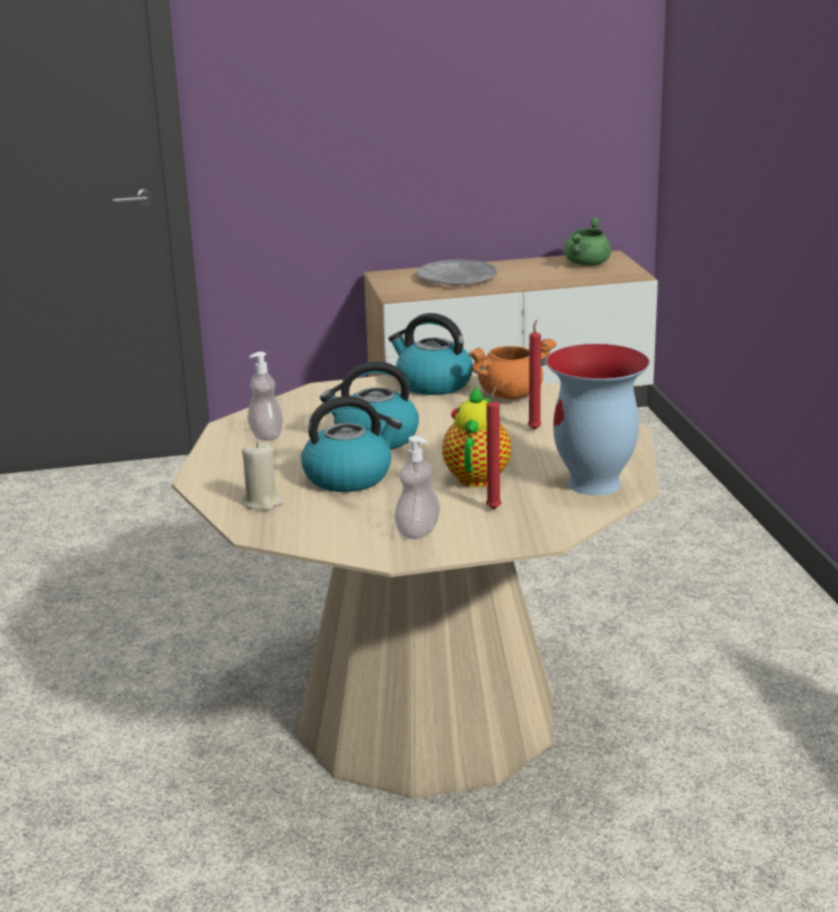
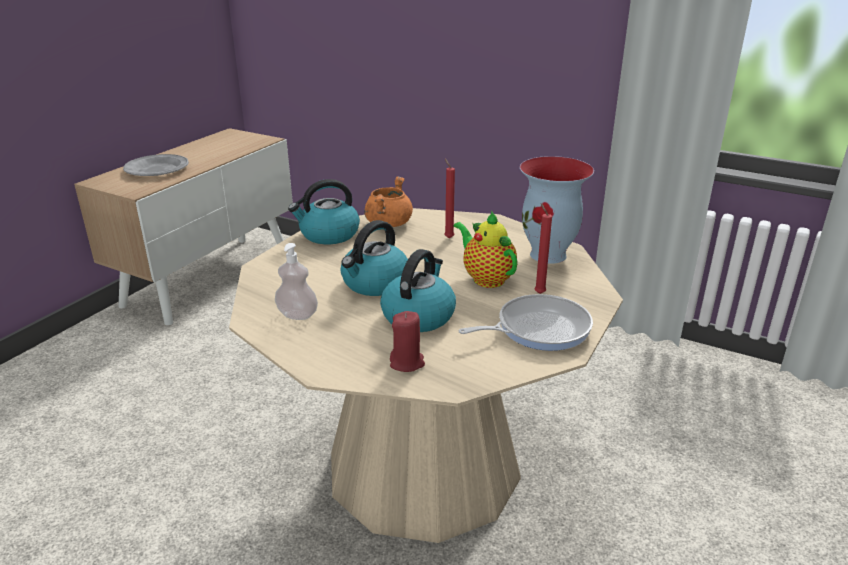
camera: 50 degrees left, 5 degrees up
beige candle [242,442,283,510] -> red candle [390,311,425,372]
soap dispenser [394,436,440,539] -> frying pan [458,294,593,351]
green cooking pot [564,218,611,266] -> none

